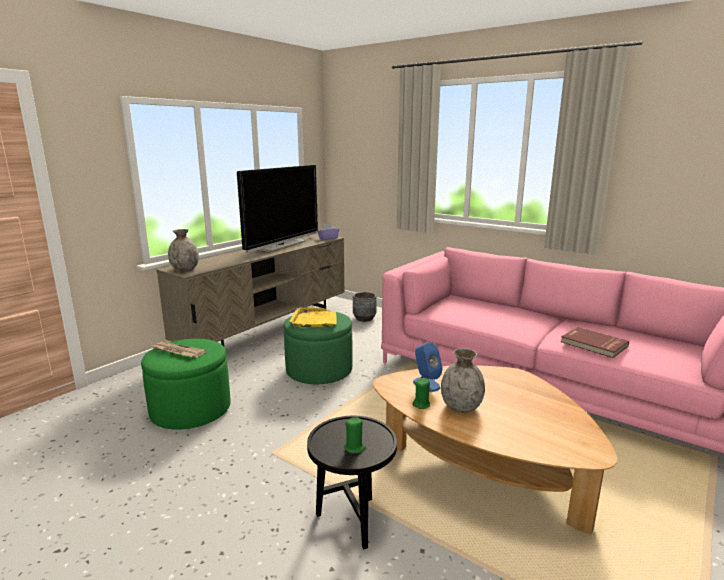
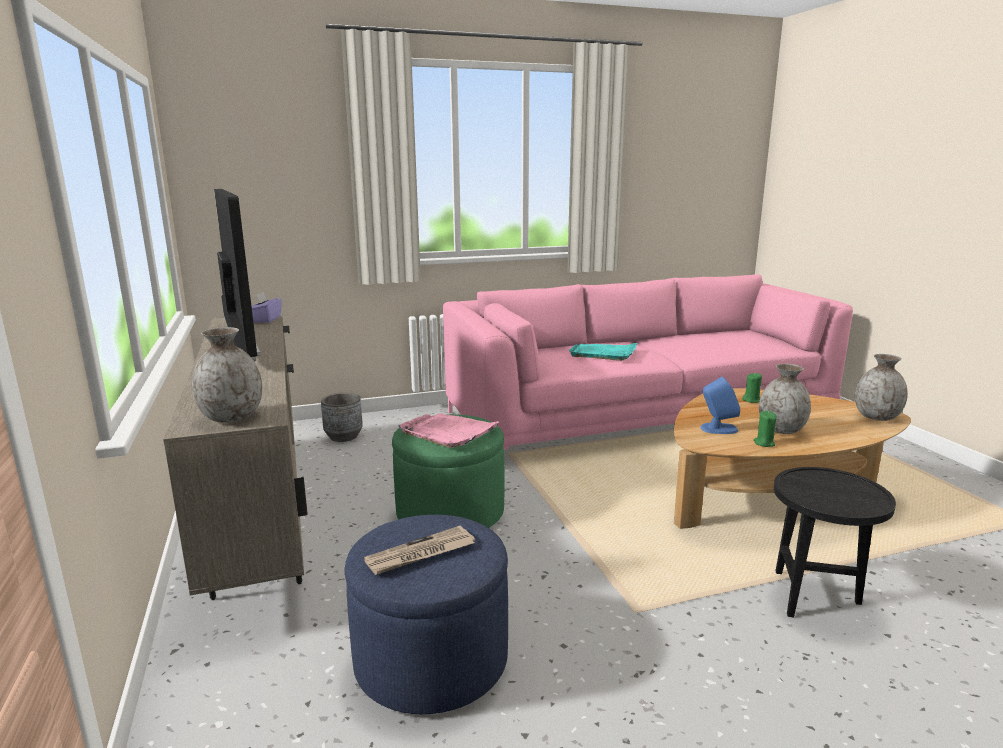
camera: 55 degrees left, 0 degrees up
green ottoman [141,339,231,430] -> blue ottoman [345,515,508,714]
yellow tray [289,307,337,327] -> pink tray [398,413,501,448]
green candle [344,417,366,453] -> green candle moved to [742,373,762,403]
red book [561,327,629,358] -> none
none -> turquoise tray [569,343,637,361]
none -> grey vase [855,354,908,421]

